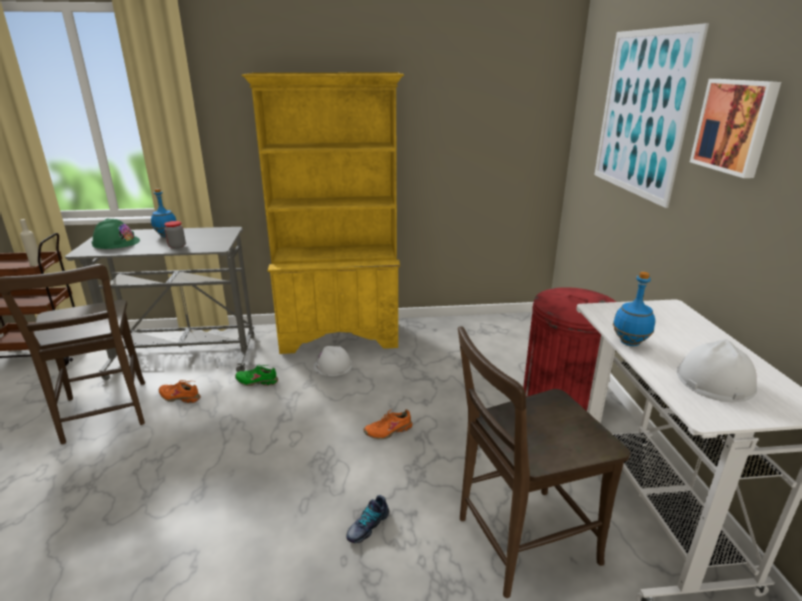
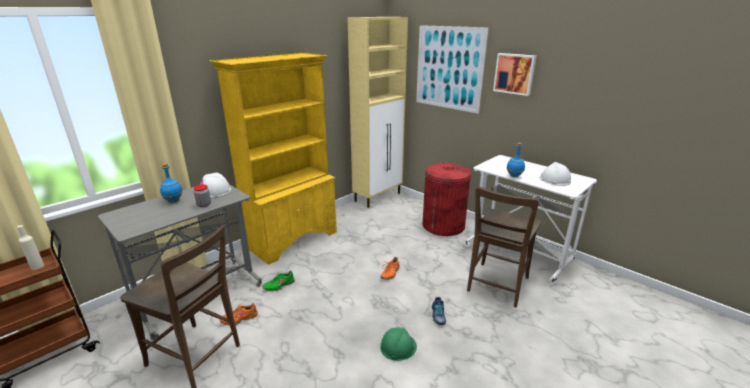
camera: 40 degrees left, 0 degrees up
green hard hat [91,218,140,249] -> green hard hat moved to [380,327,417,361]
white hard hat [313,346,352,376] -> white hard hat moved to [200,172,231,197]
none -> beige cabinet [348,17,408,208]

